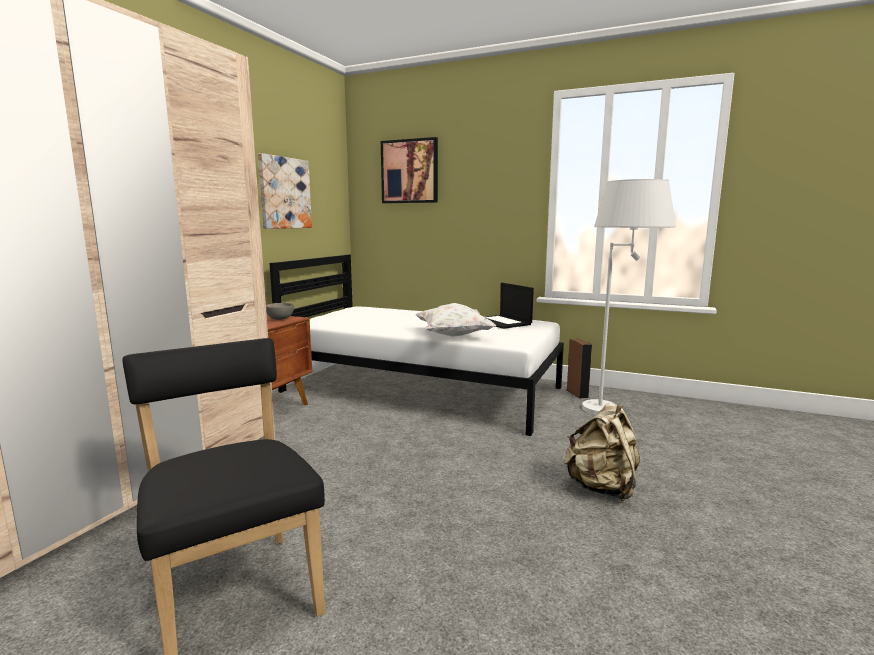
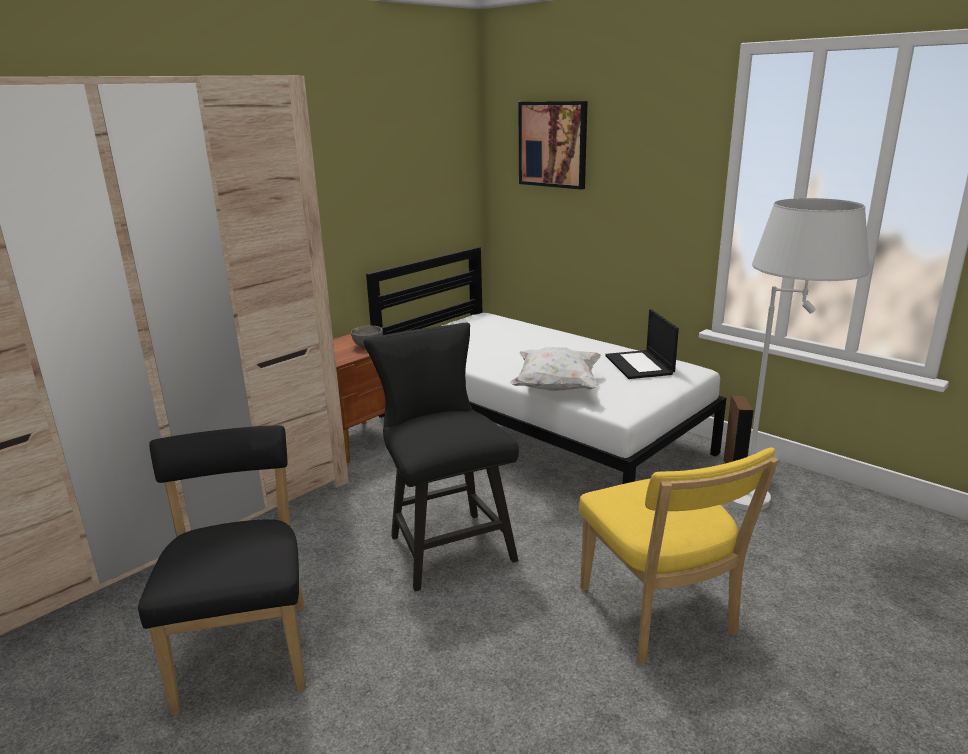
camera: 20 degrees right, 10 degrees up
picture [258,153,312,229] -> none
beige backpack [564,403,640,501] -> yellow chair [579,447,779,663]
none -> black chair [363,323,519,591]

